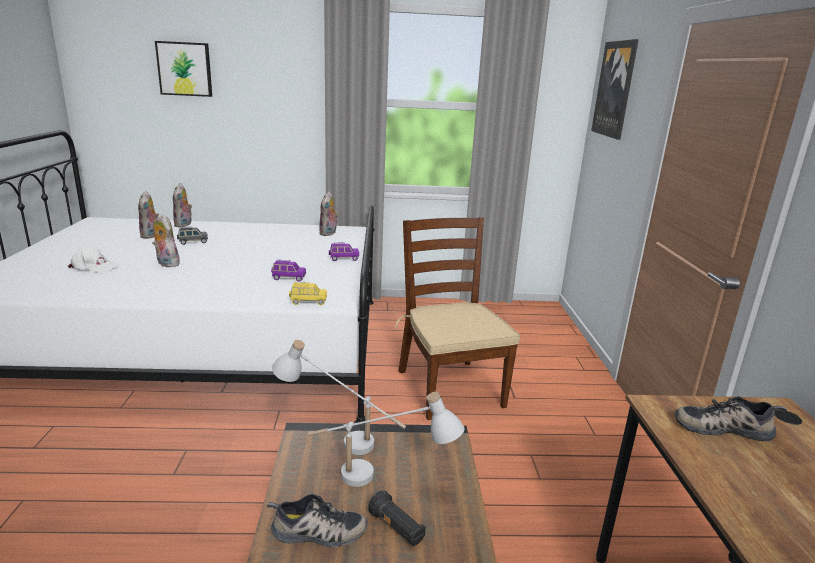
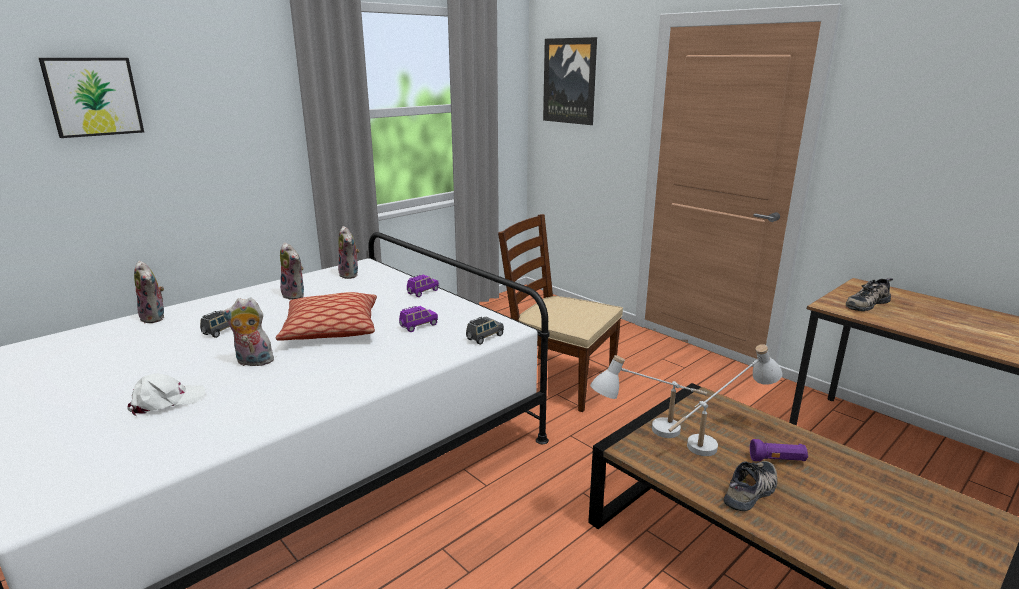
camera: 40 degrees left, 0 degrees up
plush toy [138,191,159,239] -> plush toy moved to [280,242,304,300]
yellow toy car [289,283,327,305] -> grey toy car [466,316,504,345]
black flashlight [368,490,426,546] -> purple flashlight [750,439,808,461]
none -> pillow [276,292,377,340]

